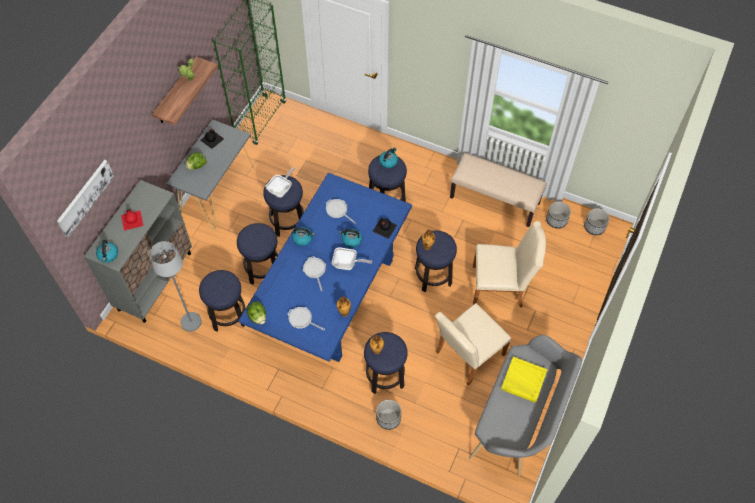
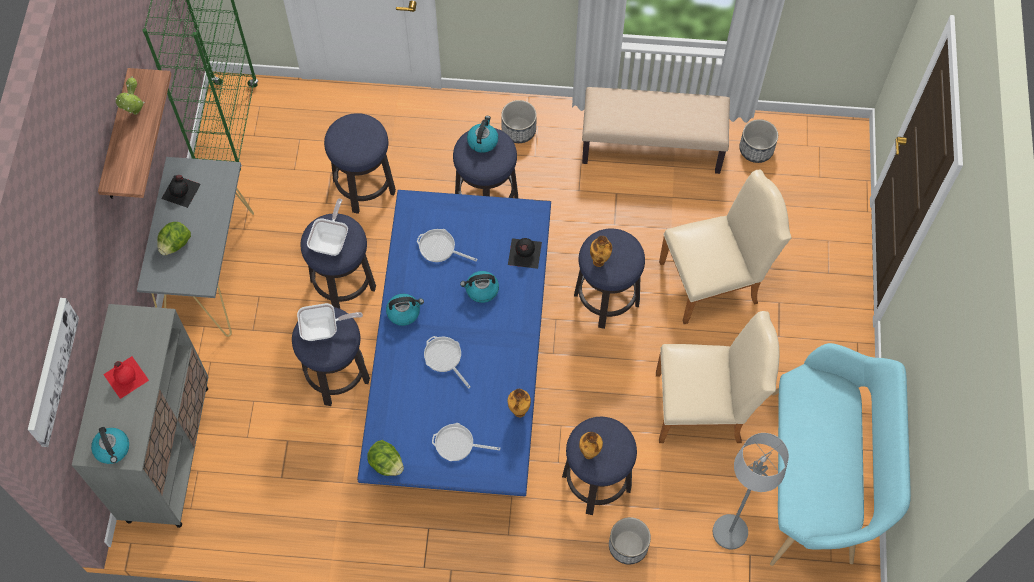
camera: 20 degrees left, 5 degrees up
grey floor lamp [150,241,202,331] -> grey floor lamp moved to [713,433,789,549]
stool [199,270,245,332] -> stool moved to [324,113,396,214]
frying pan [332,247,372,270] -> frying pan moved to [297,303,363,341]
beige chair [435,303,511,386] -> beige chair turned 120 degrees counterclockwise [656,311,779,443]
grey bench [469,335,582,476] -> turquoise bench [770,343,911,566]
yellow tray [501,357,548,403] -> none
planter [584,208,610,235] -> planter moved to [501,100,537,143]

